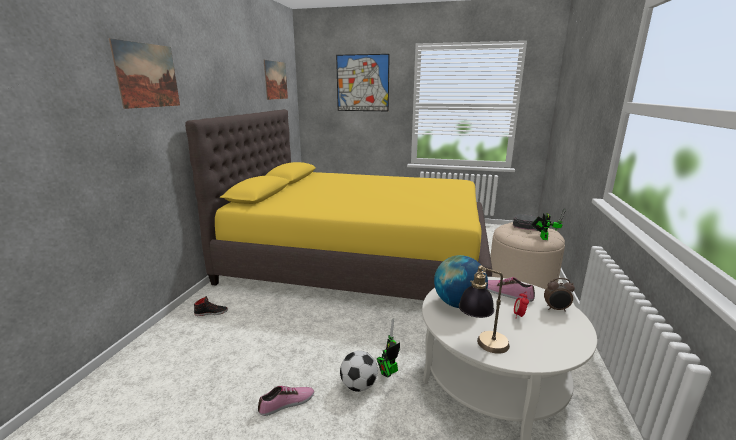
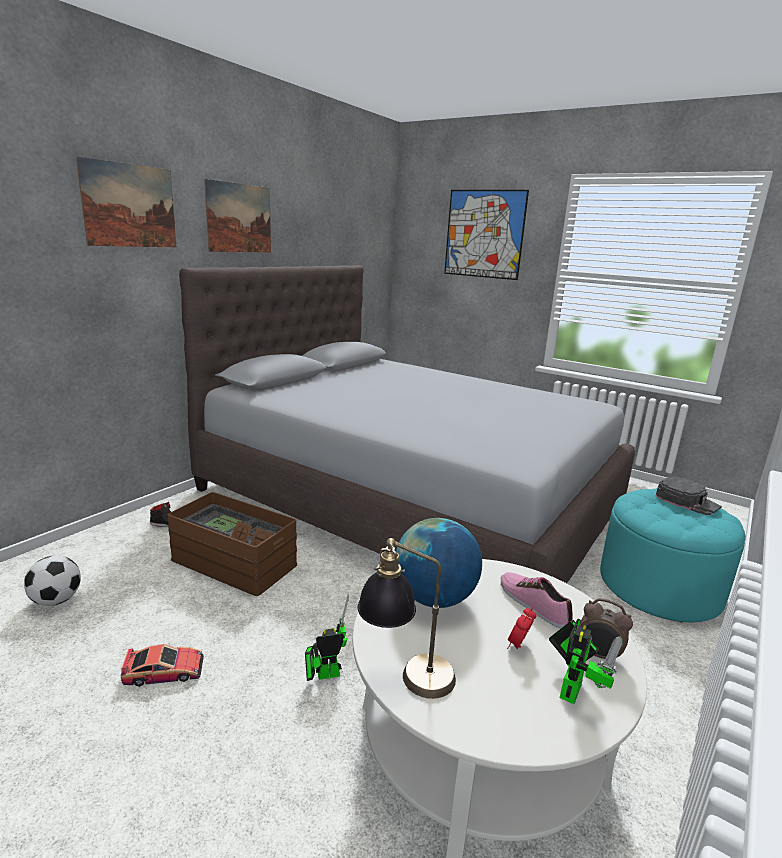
camera: 20 degrees right, 0 degrees up
yellow bed [185,109,492,300] -> grey bed [179,265,635,583]
shoe [258,386,314,416] -> toy car [121,644,204,687]
picture [264,60,288,100] -> picture moved to [204,179,271,252]
football [340,351,378,392] -> football moved to [24,555,81,606]
beige ottoman [490,222,565,290] -> turquoise ottoman [600,489,746,622]
toy robot [531,209,566,240] -> toy robot moved to [549,619,623,704]
none -> brown storage box [168,492,297,596]

